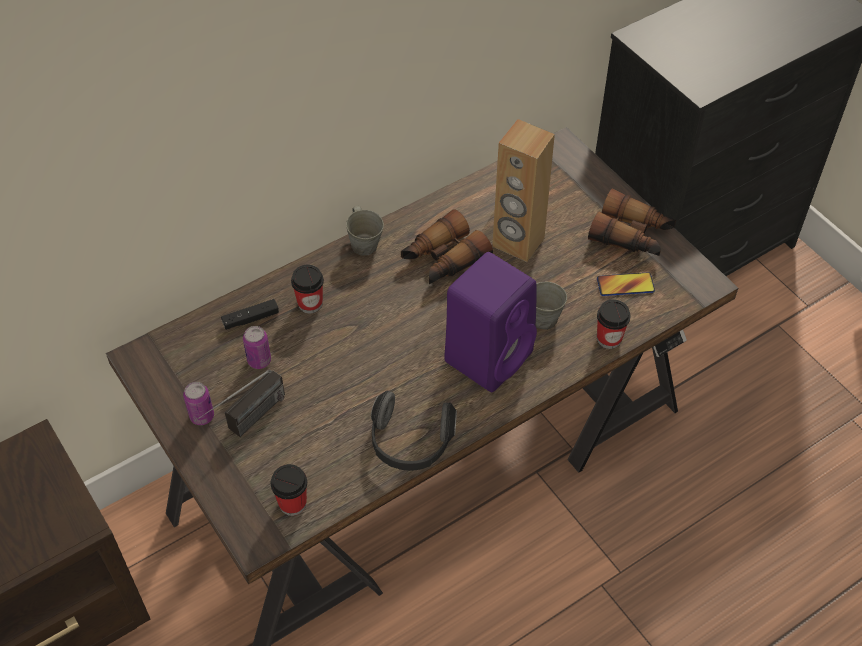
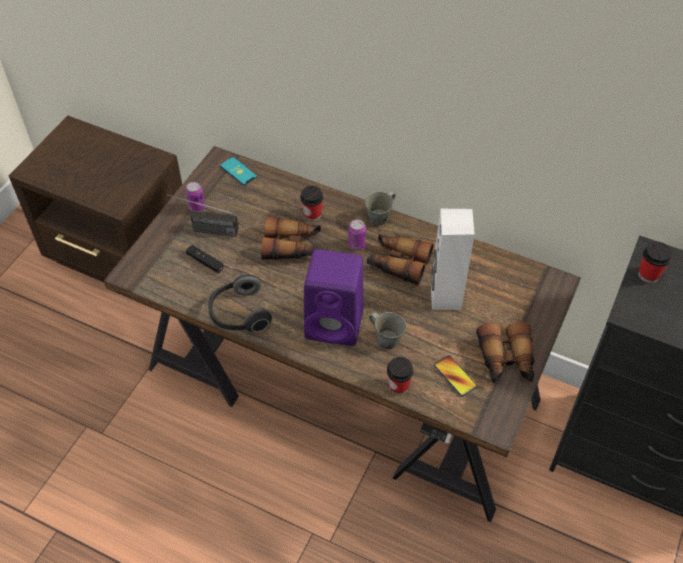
camera: 60 degrees right, 0 degrees up
black game controller [221,299,279,330] -> black game controller moved to [186,245,224,273]
can [243,326,271,369] -> can moved to [348,219,366,251]
cup [270,464,307,516] -> cup moved to [638,241,672,283]
brown speaker [492,119,555,262] -> white speaker [431,209,475,310]
none -> phone [220,157,257,185]
none -> binoculars [261,216,321,260]

